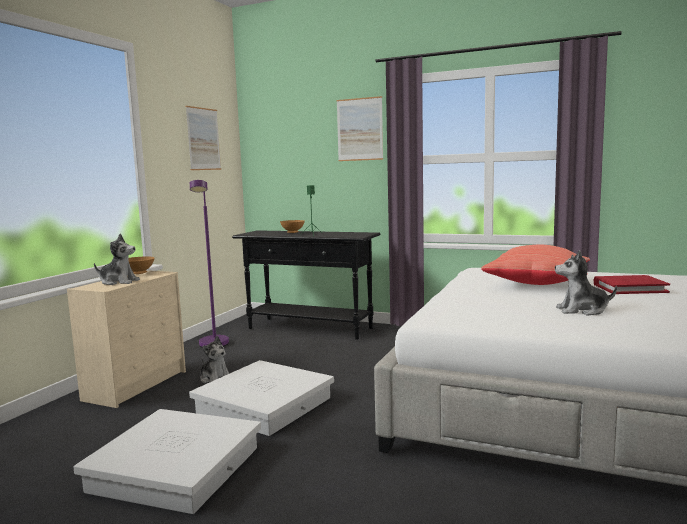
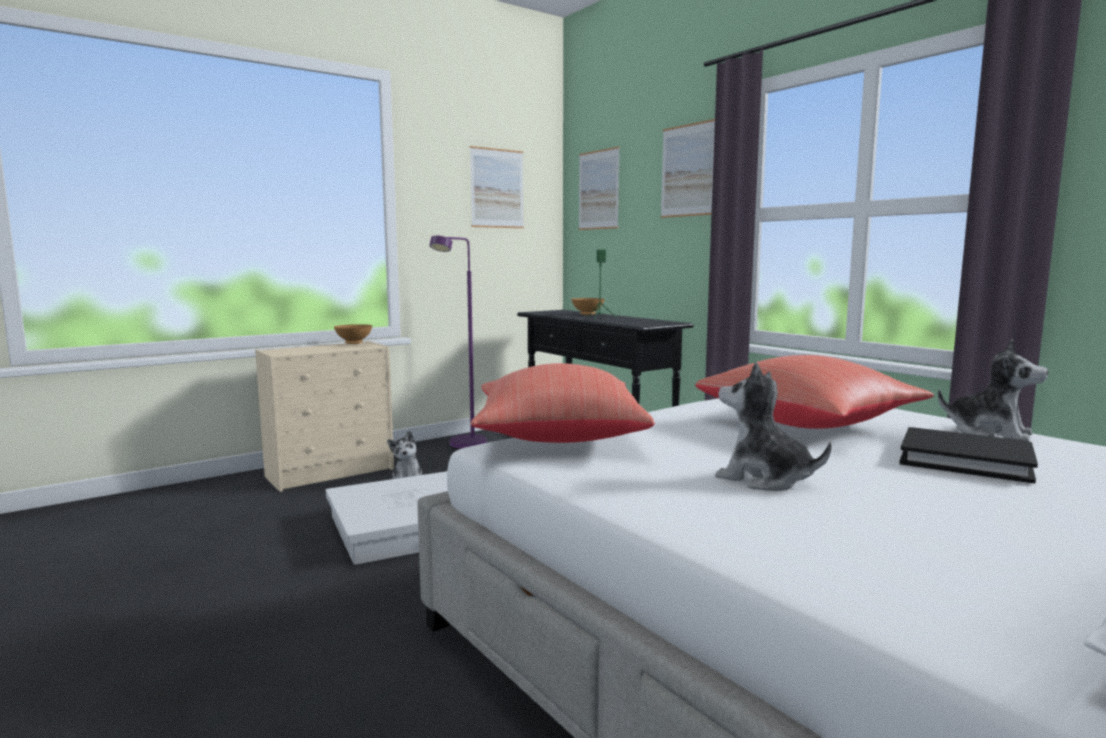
camera: 30 degrees right, 0 degrees up
white storage box [73,409,261,514] -> none
plush toy [94,234,140,285] -> plush toy moved to [938,339,1048,441]
red book [594,275,670,294] -> black book [899,427,1038,483]
none -> red pillow [471,363,655,443]
none -> picture [579,146,620,230]

